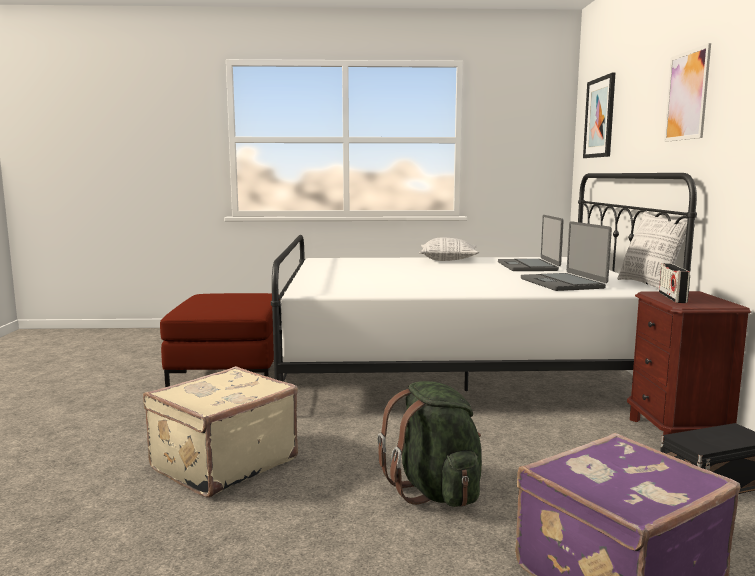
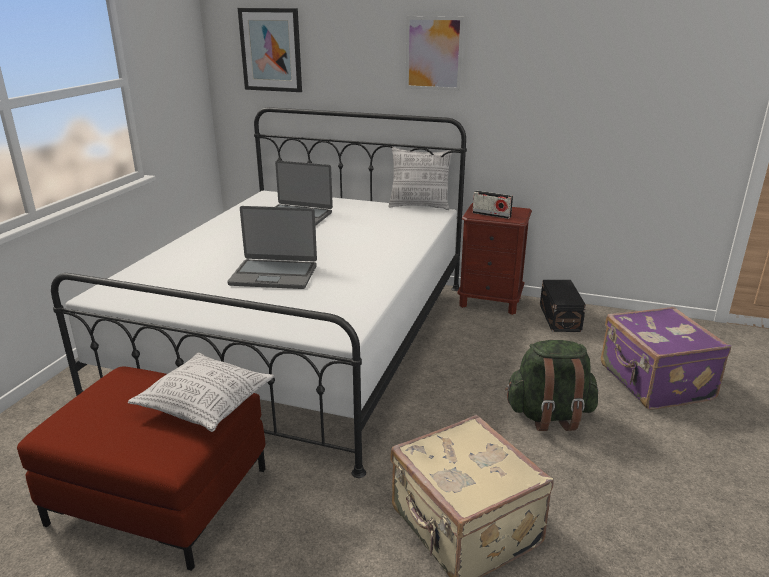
camera: 70 degrees left, 15 degrees up
pillow [419,237,479,261] -> pillow moved to [128,352,274,432]
laptop [521,221,612,291] -> laptop moved to [227,206,317,289]

